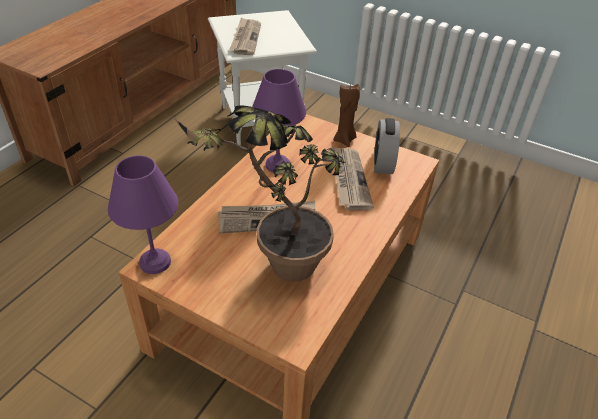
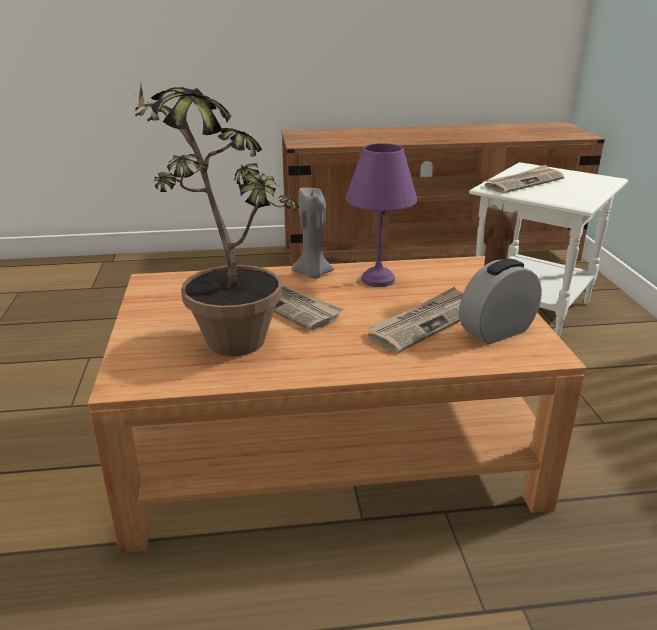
camera: 55 degrees right, 15 degrees down
purple table lamp [108,155,178,274] -> none
none -> grey candle [291,187,334,278]

